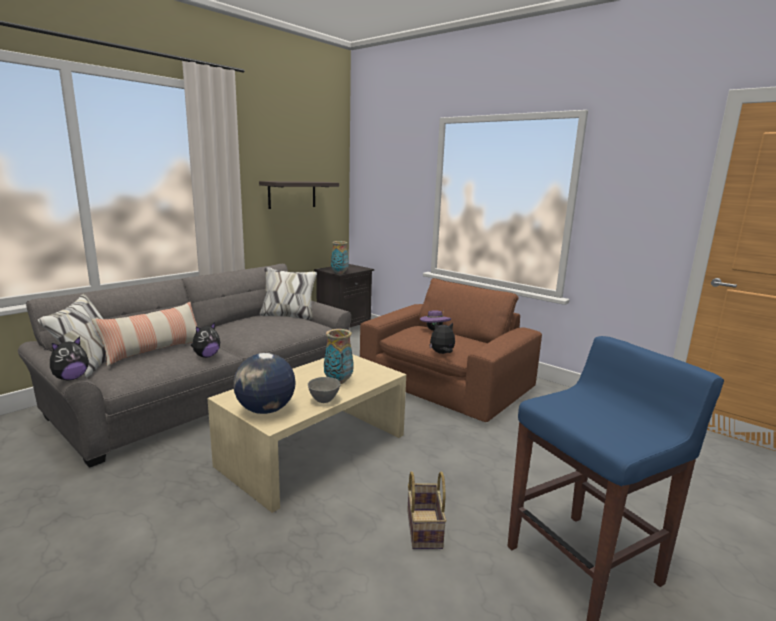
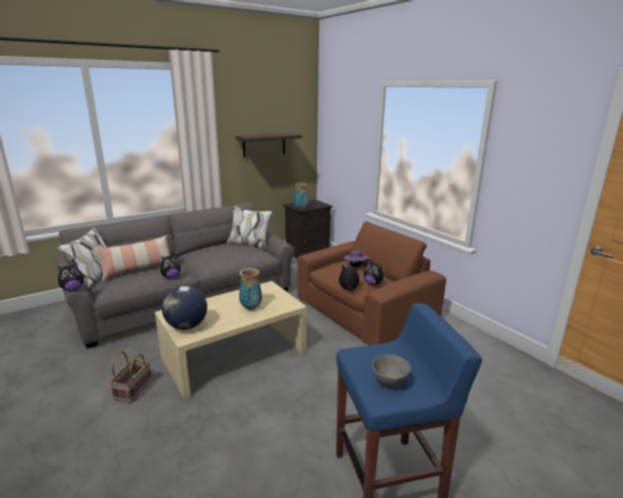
camera: 15 degrees right, 5 degrees up
grey bowl [308,377,341,403] -> grey bowl moved to [373,354,411,388]
basket [407,472,447,549] -> basket moved to [109,351,152,403]
none -> plush toy [364,260,387,285]

